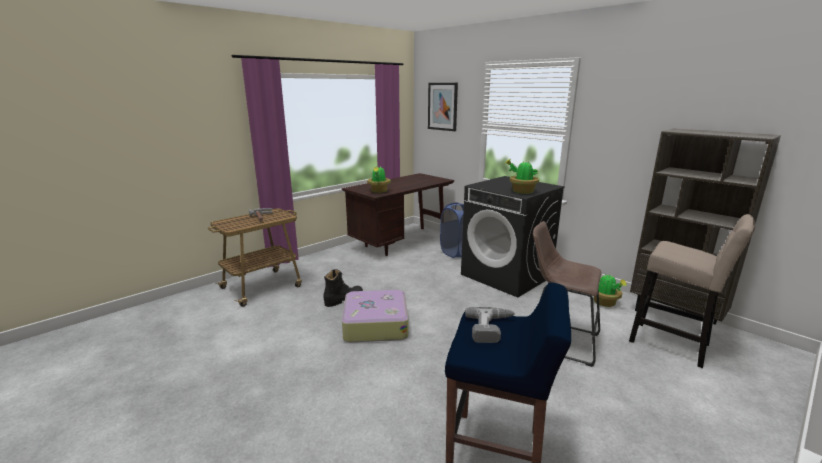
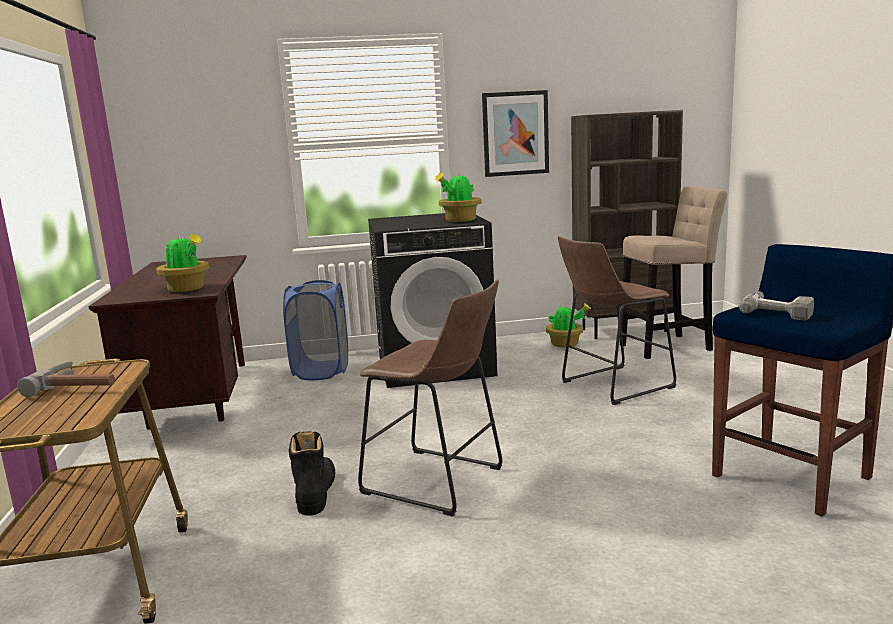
camera: 55 degrees left, 5 degrees down
suitcase [342,290,408,342] -> brown stool [358,279,502,517]
picture [428,83,458,131] -> picture moved to [482,90,549,177]

